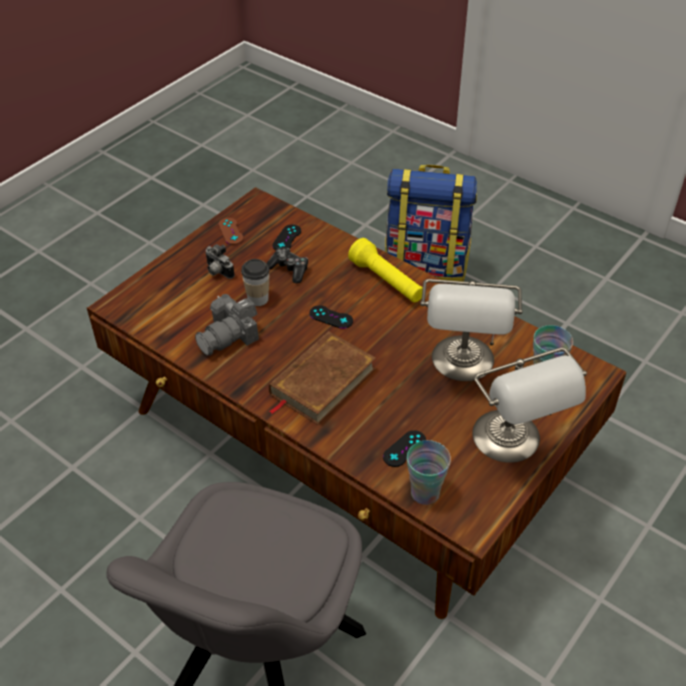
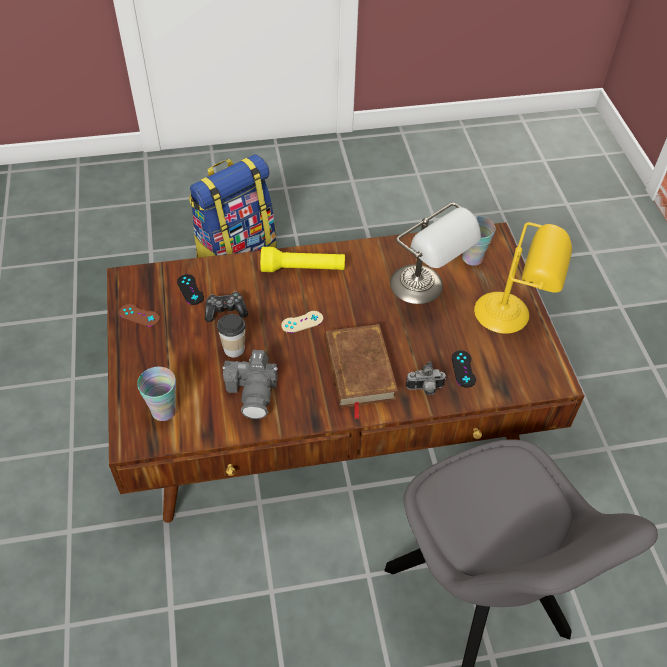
camera: 50 degrees left, 5 degrees up
camera [205,244,235,279] -> camera moved to [406,362,446,395]
black game controller [309,305,353,329] -> beige game controller [281,311,323,333]
cup [407,440,451,505] -> cup moved to [137,367,176,421]
white table lamp [472,347,587,463] -> yellow table lamp [474,222,572,334]

